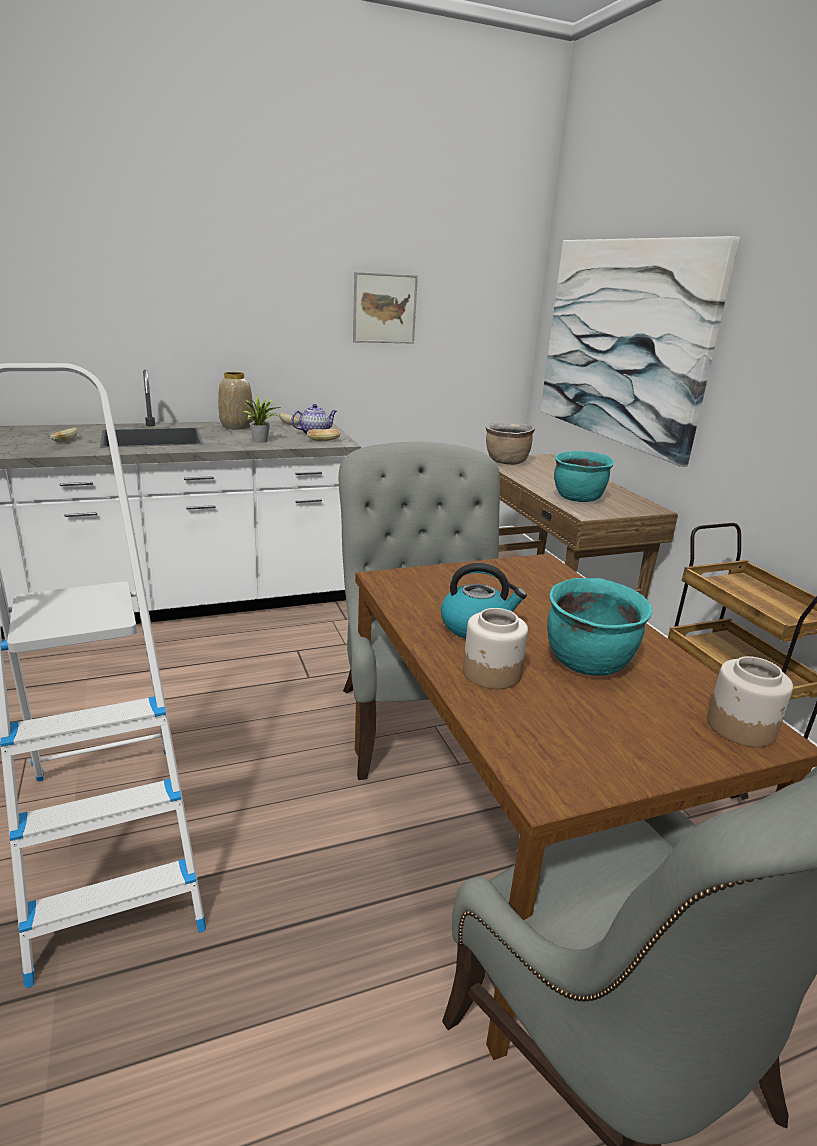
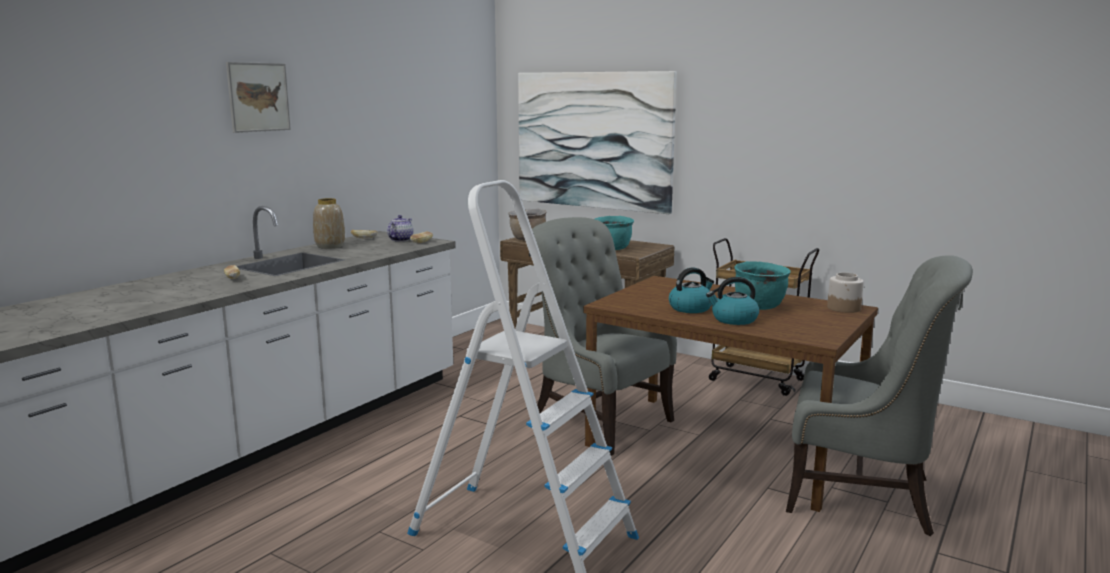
camera: 35 degrees left, 10 degrees down
potted plant [243,395,281,443] -> none
picture [353,272,418,344] -> picture moved to [226,62,291,133]
jar [463,608,528,689] -> kettle [706,277,759,325]

